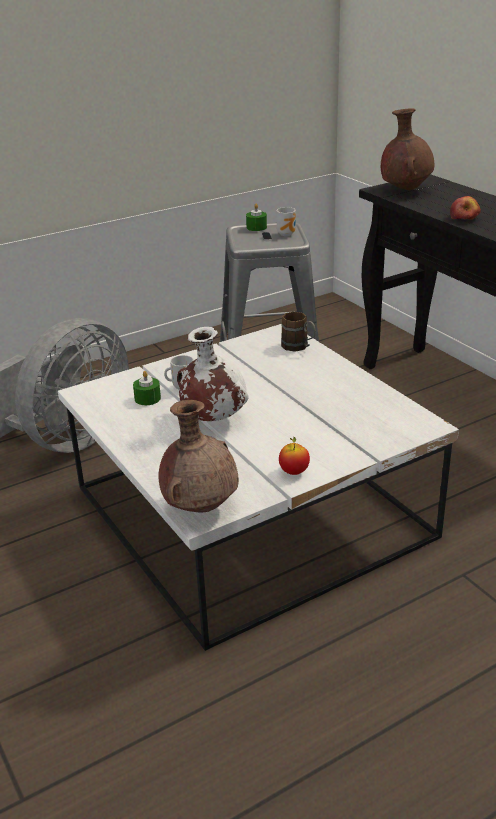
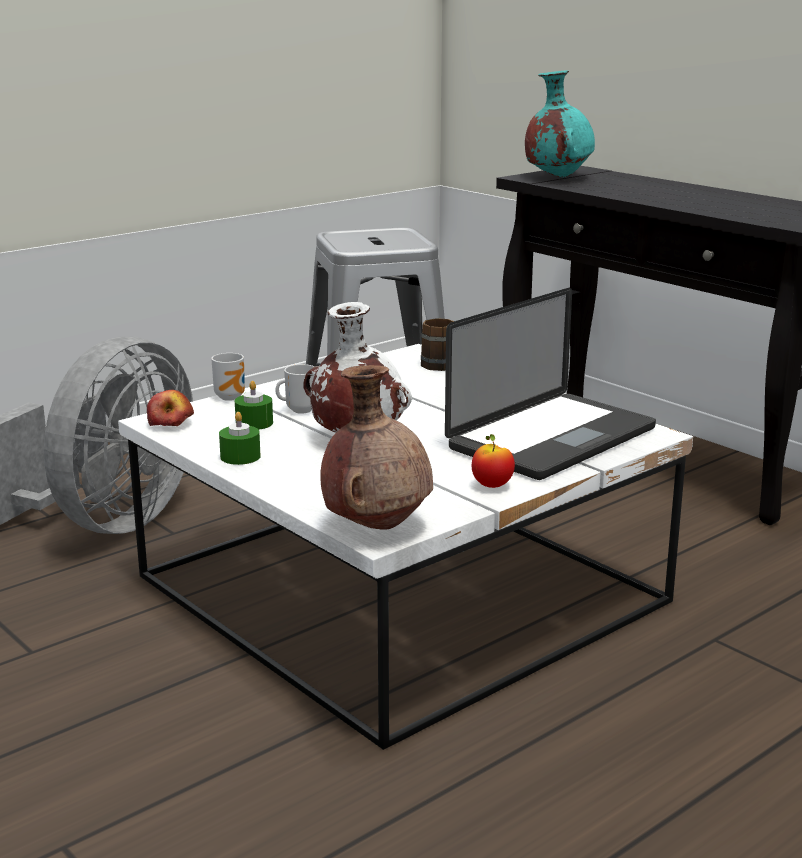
camera: 10 degrees left, 10 degrees down
green candle [246,203,267,231] -> green candle moved to [219,412,261,465]
mug [276,207,296,236] -> mug moved to [211,353,245,401]
brown vase [381,109,434,190] -> turquoise vase [525,71,595,177]
apple [450,196,481,220] -> apple moved to [147,390,194,426]
none -> laptop [445,288,656,480]

